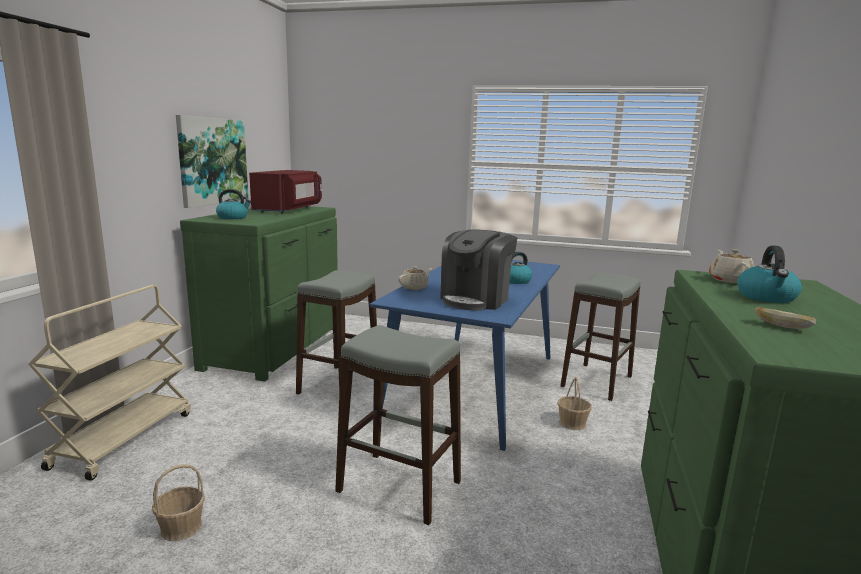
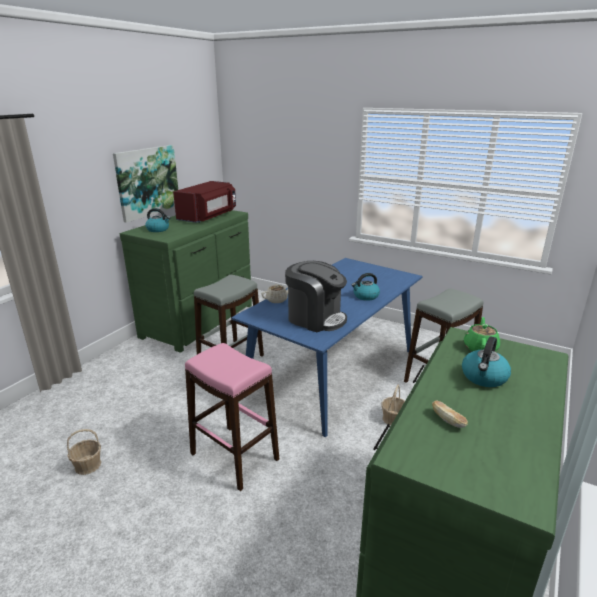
camera: 15 degrees right, 10 degrees up
beige cart [28,285,191,481] -> none
grey stool [335,325,461,525] -> pink stool [185,343,279,491]
coffee machine [440,229,517,311] -> coffee machine turned 105 degrees counterclockwise [285,261,347,332]
beige teapot [709,249,755,283] -> green teapot [464,317,500,351]

